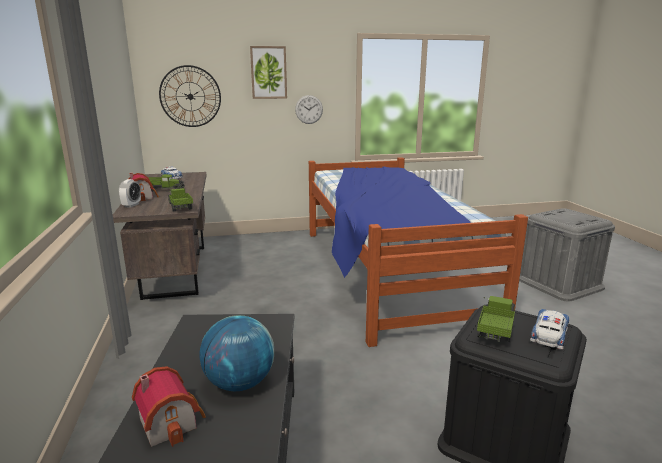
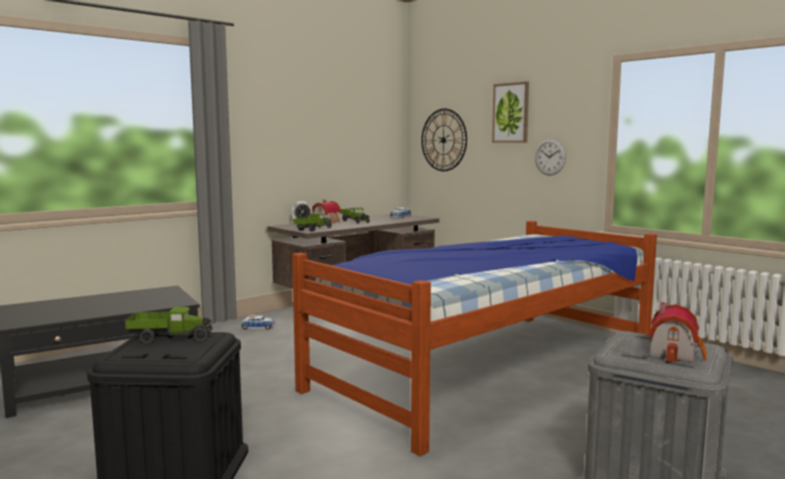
camera: 60 degrees right, 10 degrees down
toy house [132,366,206,447] -> toy house moved to [648,302,707,363]
globe [199,315,274,391] -> none
toy car [530,309,569,350] -> toy car moved to [241,315,275,330]

